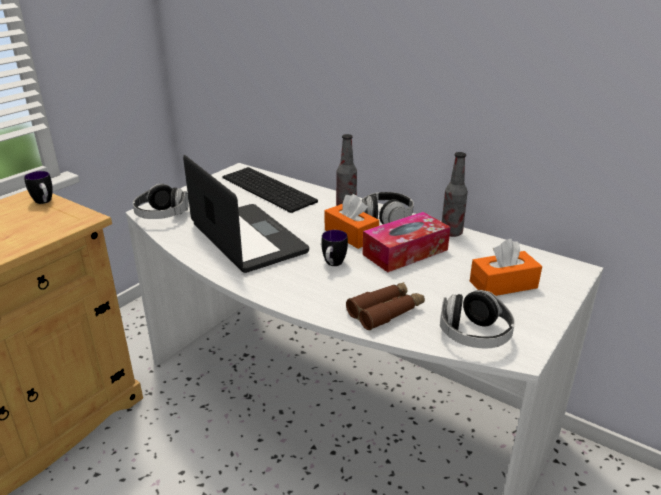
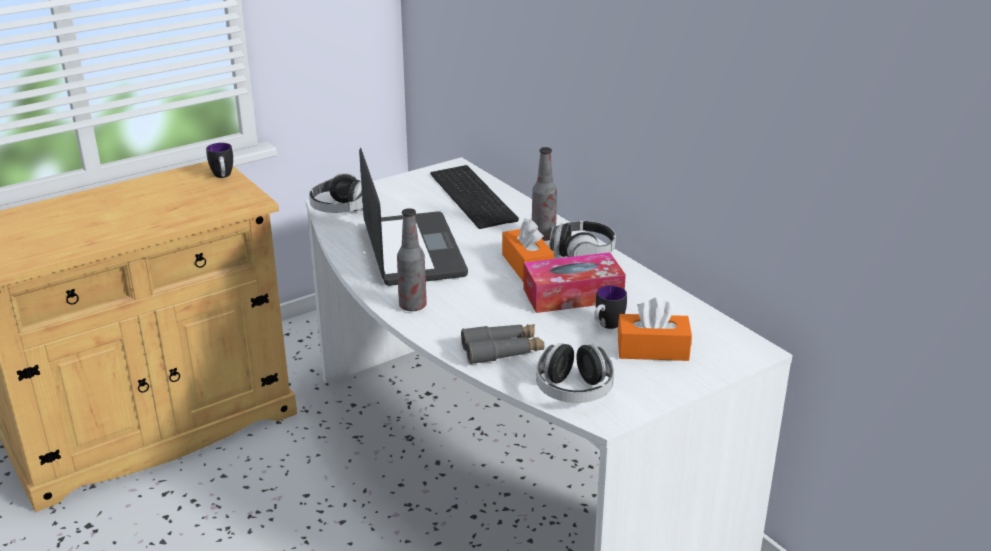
camera: 20 degrees right, 0 degrees up
mug [321,230,348,266] -> mug moved to [594,285,627,329]
brown binoculars [346,282,425,330] -> grey binoculars [461,324,544,364]
bottle [442,152,468,237] -> bottle moved to [397,208,427,311]

